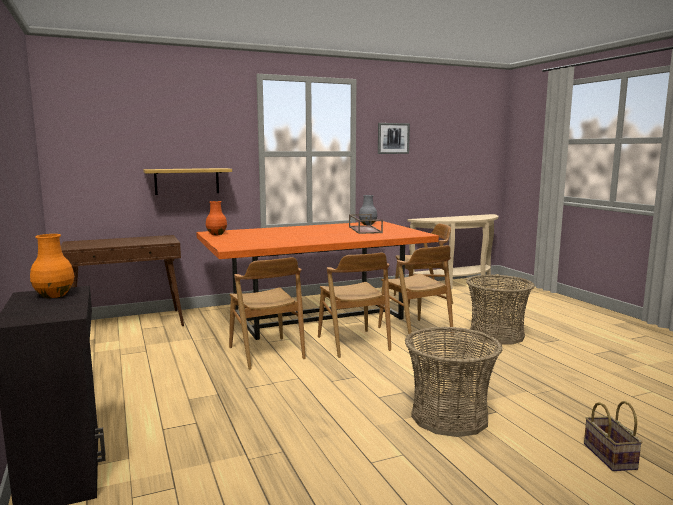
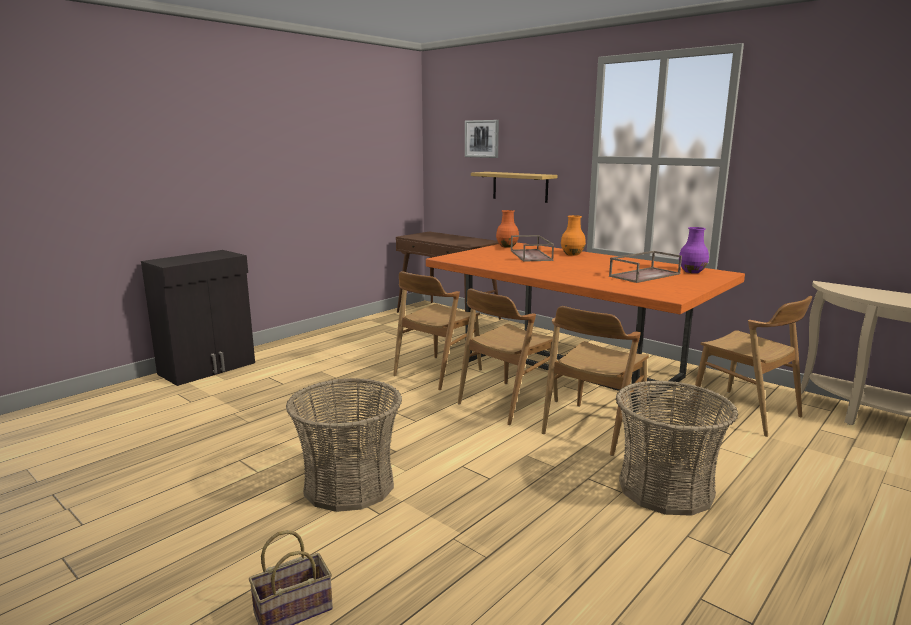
camera: 65 degrees right, 5 degrees up
orange vase [30,234,74,298] -> orange vase moved to [561,215,586,256]
grey vase [359,195,377,225] -> purple vase [679,227,709,273]
picture [378,123,410,154] -> picture moved to [465,120,499,158]
none -> brown tray [511,235,554,262]

